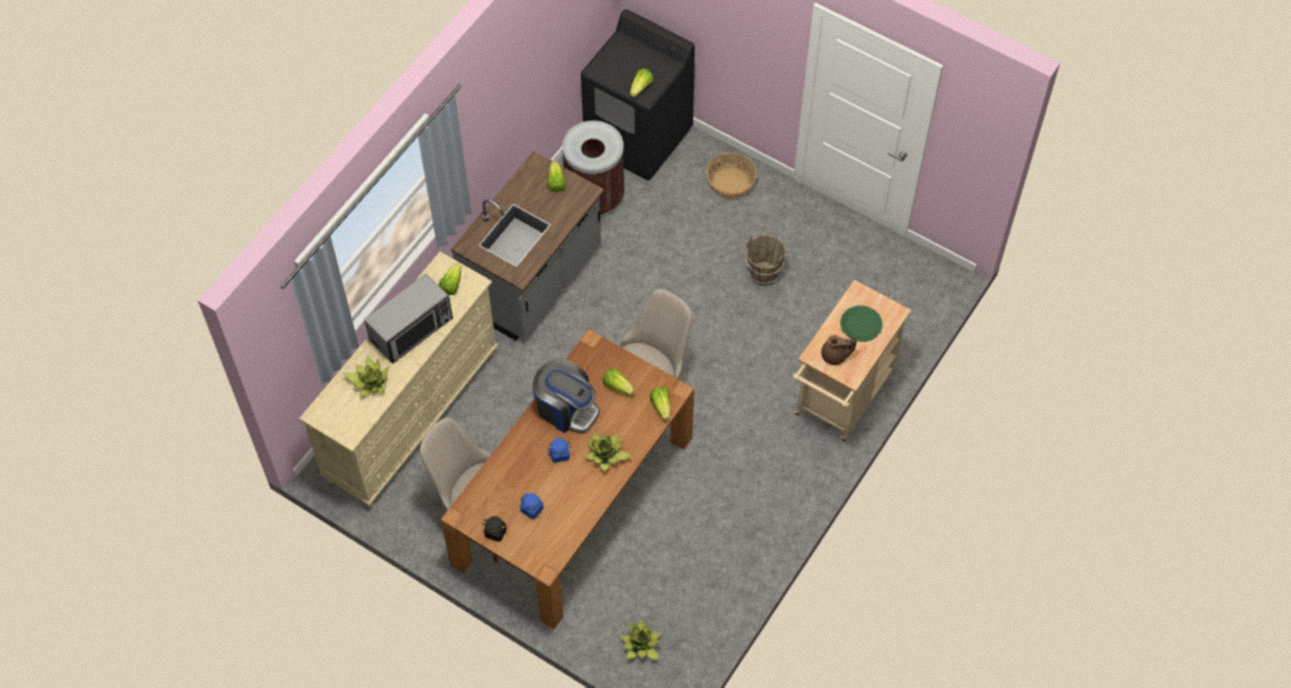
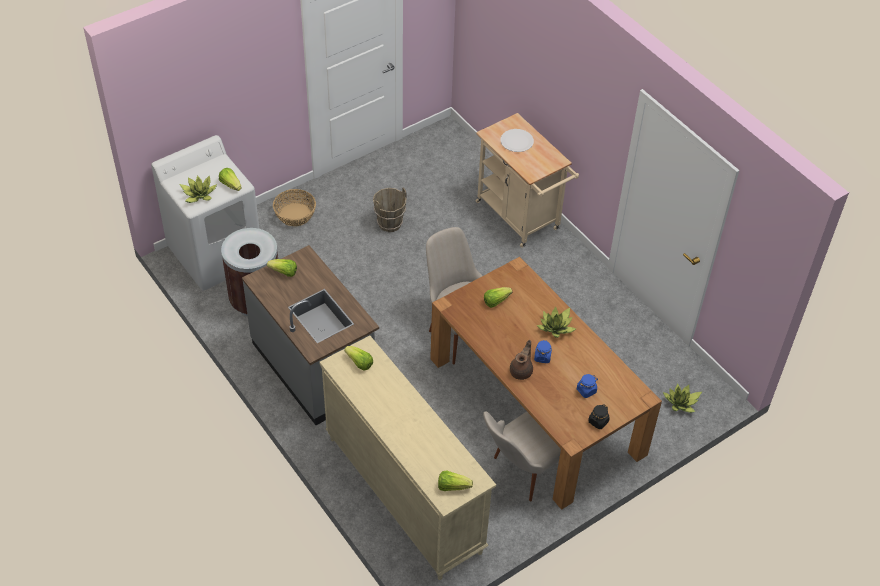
camera: 70 degrees left, 10 degrees down
potted plant [343,356,389,397] -> potted plant moved to [180,175,217,203]
microwave [364,274,453,364] -> none
coffee machine [533,358,600,433] -> none
black washing machine [581,9,695,181] -> white washing machine [151,135,259,291]
lettuce [650,387,670,421] -> lettuce moved to [438,470,473,491]
brown teapot [821,335,857,365] -> brown teapot moved to [510,340,533,380]
green plate [840,306,882,342] -> white plate [501,129,534,152]

